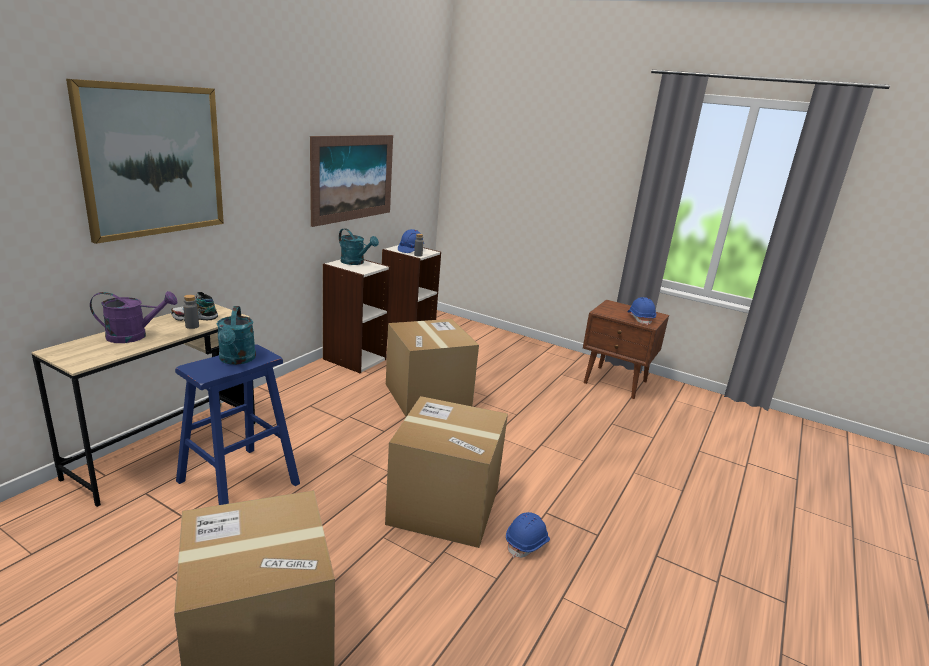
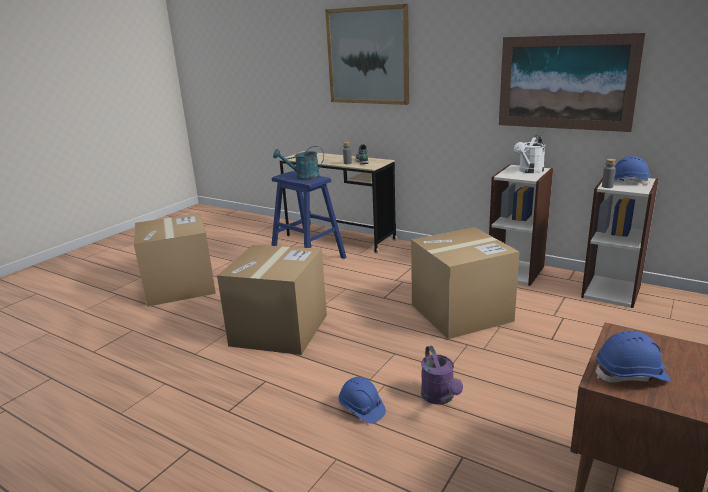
camera: 95 degrees right, 0 degrees up
purple watering can [90,291,177,343] -> purple watering can moved to [421,346,463,405]
turquoise watering can [339,228,379,265] -> white watering can [514,135,545,173]
blue hard hat [506,512,550,558] -> blue hard hat moved to [338,377,386,424]

